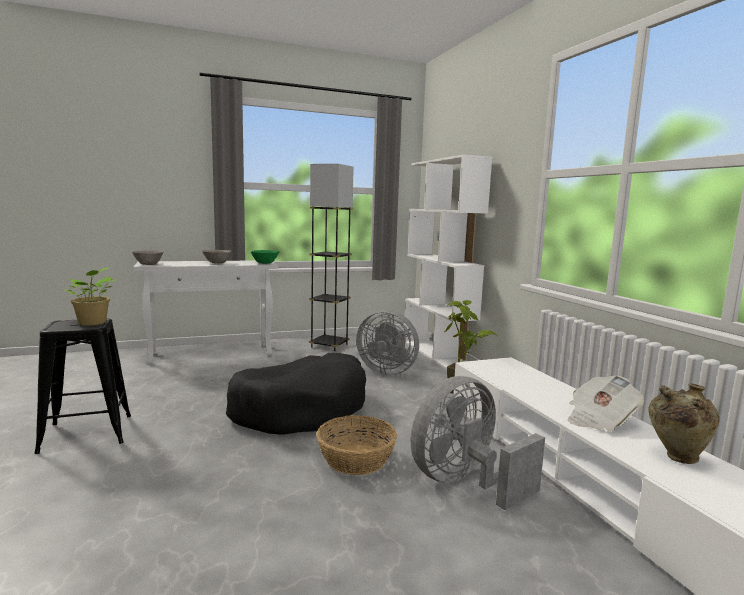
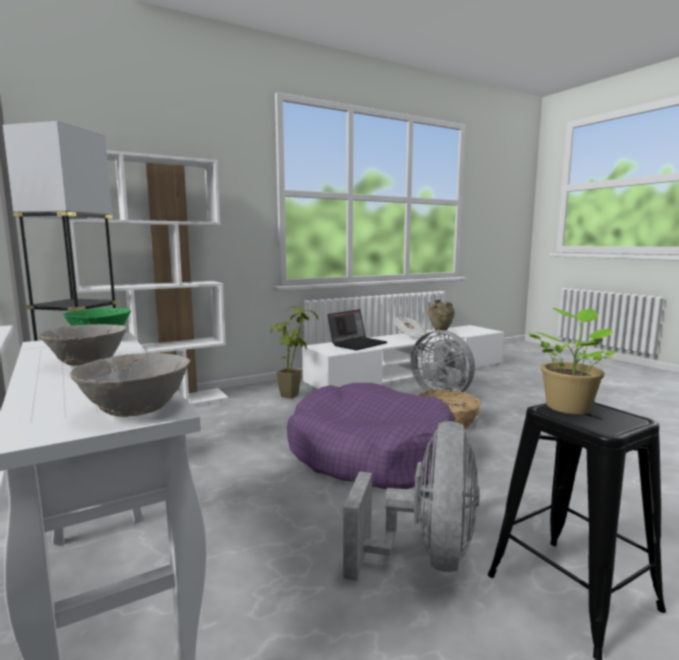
camera: 100 degrees left, 0 degrees up
black dog bed [226,353,366,435] -> purple dog bed [287,383,455,489]
grey fan [356,310,419,375] -> grey fan moved to [343,421,479,581]
none -> laptop [328,309,387,350]

